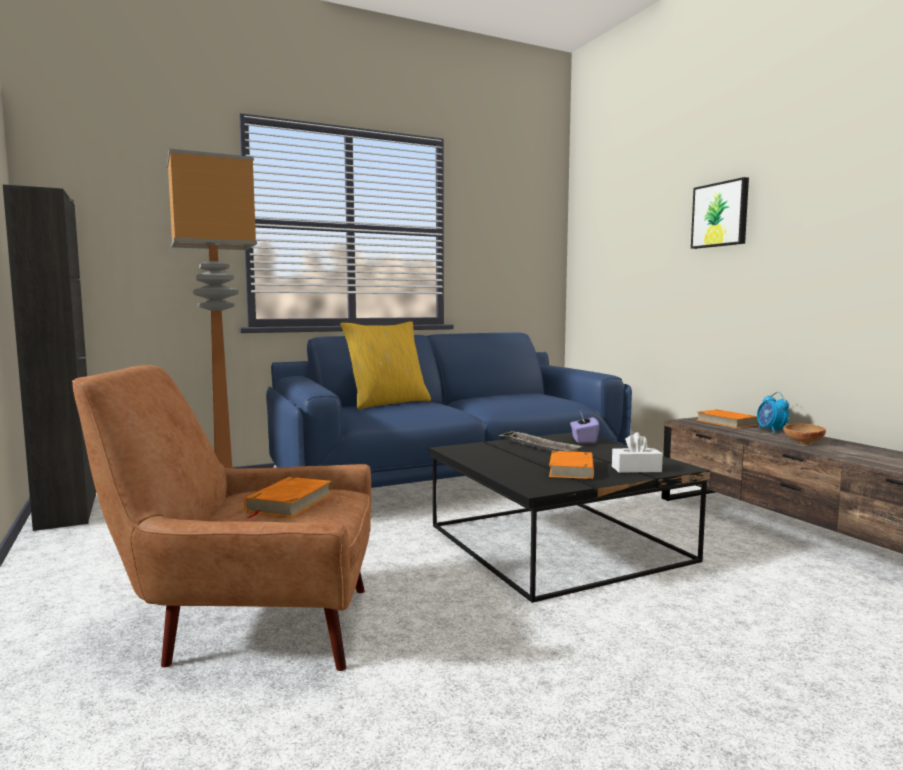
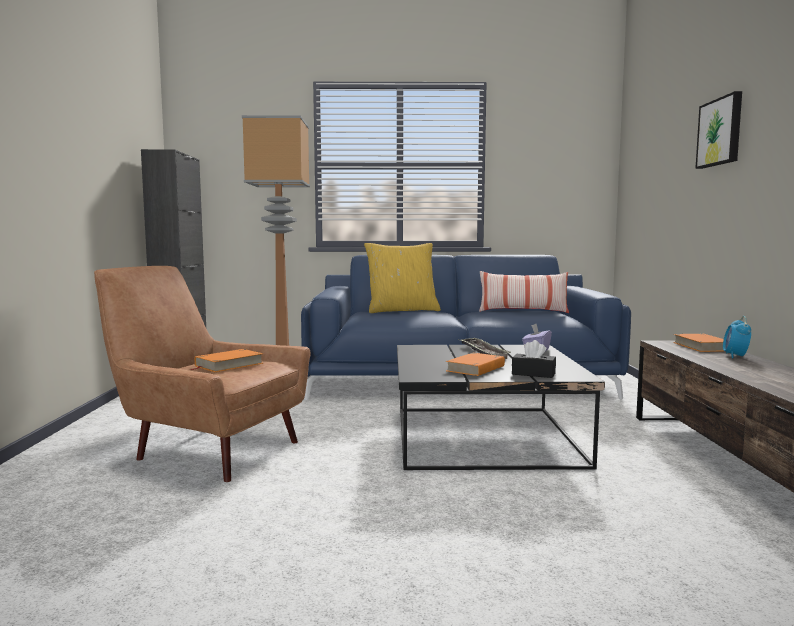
camera: 25 degrees right, 0 degrees up
white tissue box [612,432,663,473] -> black tissue box [512,340,556,378]
brown bowl [783,424,826,444] -> none
none -> pillow [479,271,569,313]

